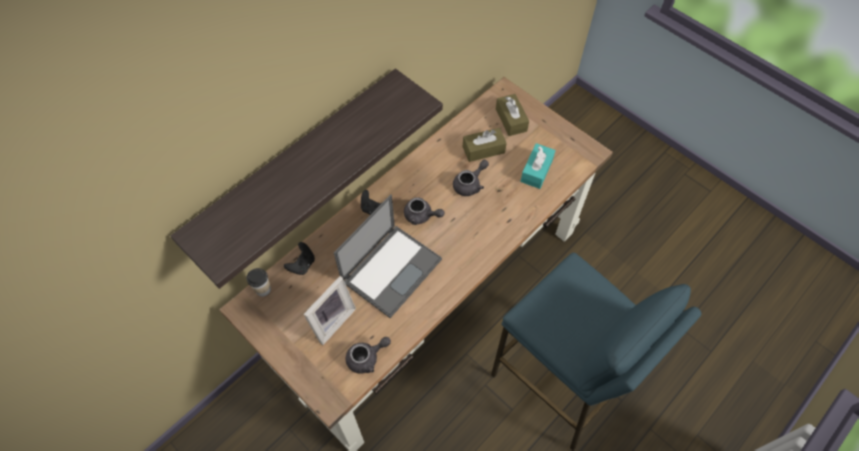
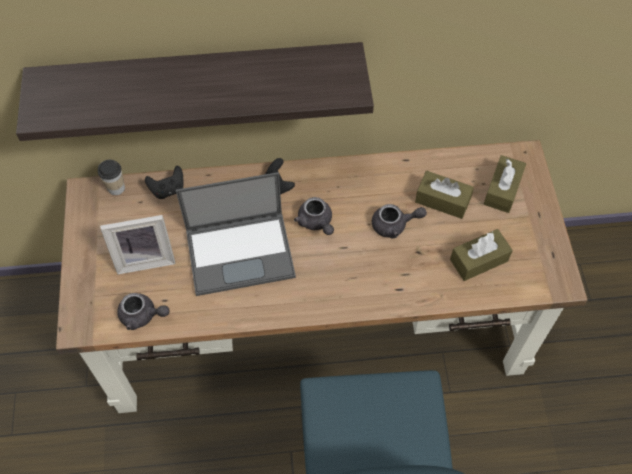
camera: 40 degrees right, 0 degrees up
turquoise tissue box [520,143,556,189] -> brown tissue box [450,229,513,281]

